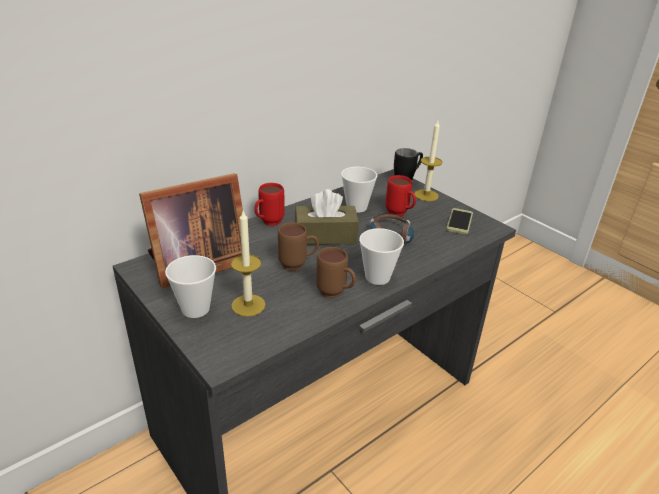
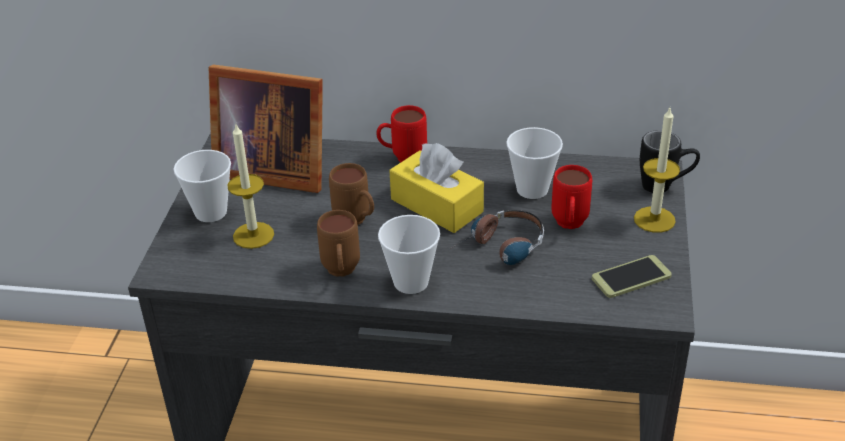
camera: 50 degrees right, 5 degrees up
brown tissue box [295,189,359,245] -> yellow tissue box [389,143,484,233]

